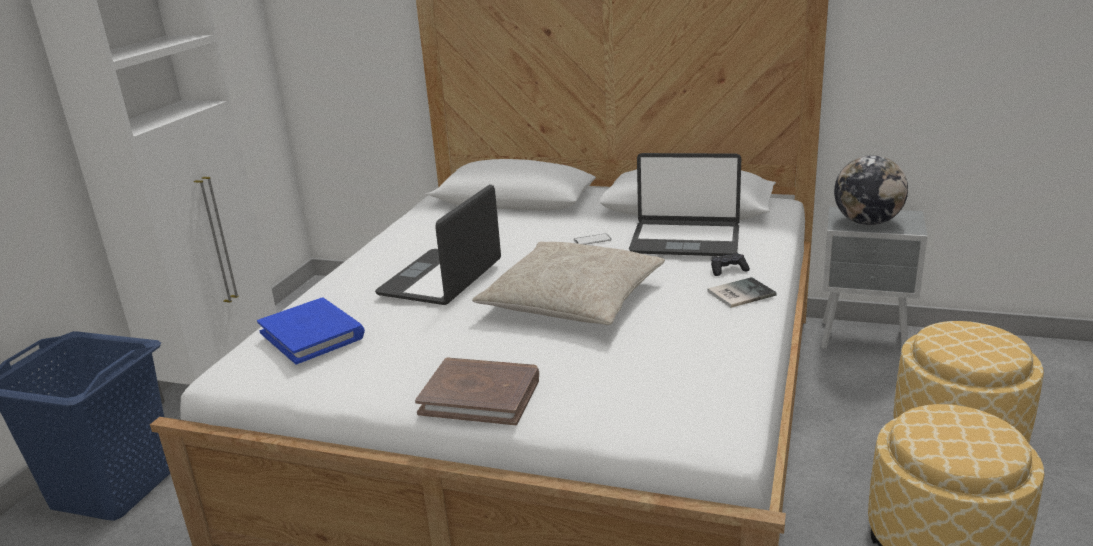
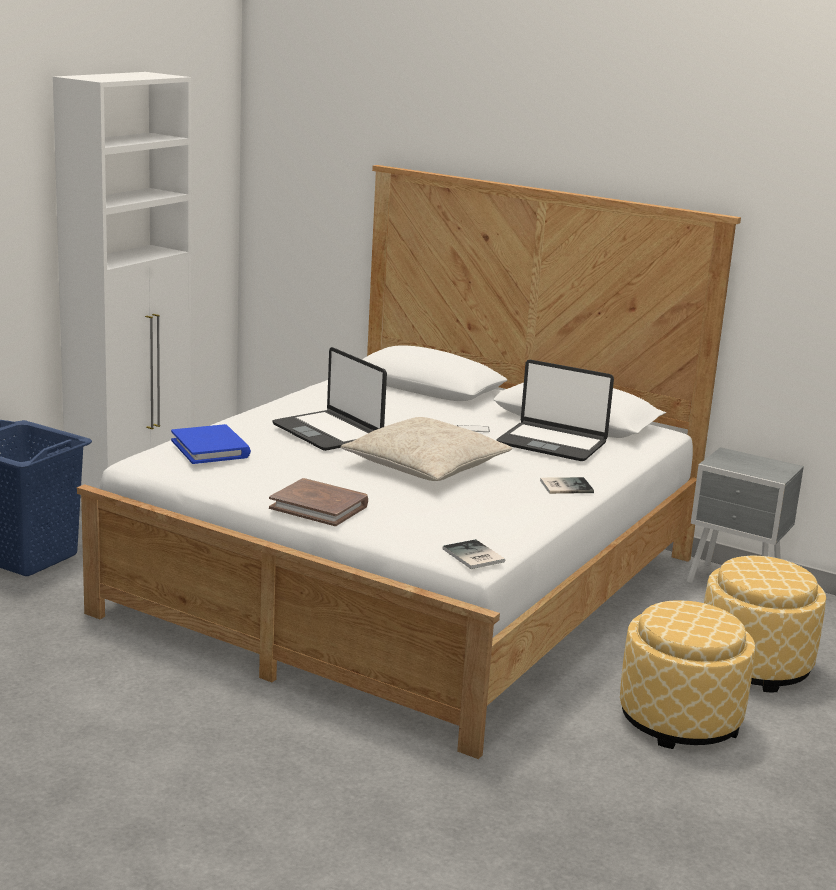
camera: 10 degrees right, 5 degrees down
laptop [375,185,501,305] -> laptop turned 75 degrees counterclockwise [272,347,387,451]
black game controller [711,253,750,276] -> none
globe [834,155,908,225] -> none
none -> book [443,539,505,569]

